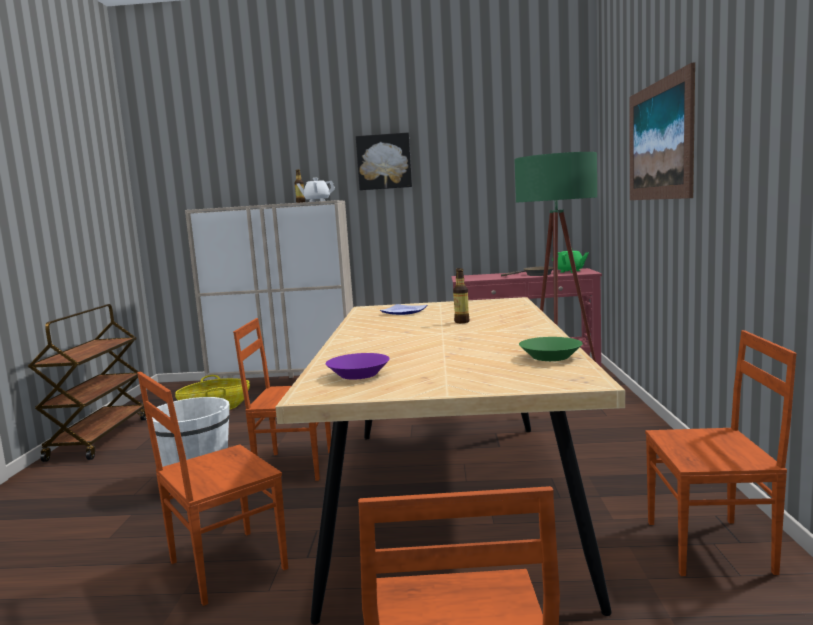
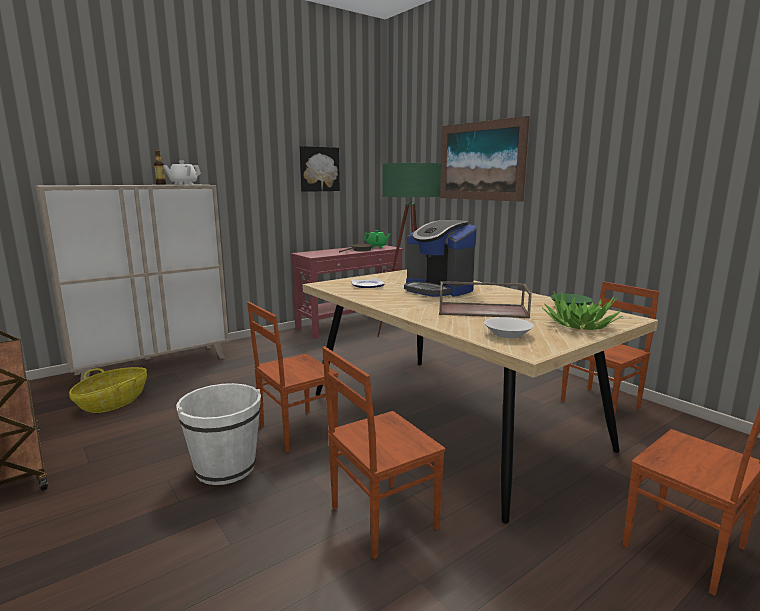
camera: 40 degrees left, 5 degrees up
brown chair [137,372,288,606] -> brown chair turned 45 degrees clockwise [322,346,446,559]
purple bowl [325,353,390,380] -> white bowl [484,317,534,338]
picture [356,132,412,190] -> picture moved to [300,146,340,192]
bottle [453,268,470,323] -> coffee machine [404,220,477,297]
none -> brown tray [439,281,532,318]
none -> potted plant [542,291,623,330]

